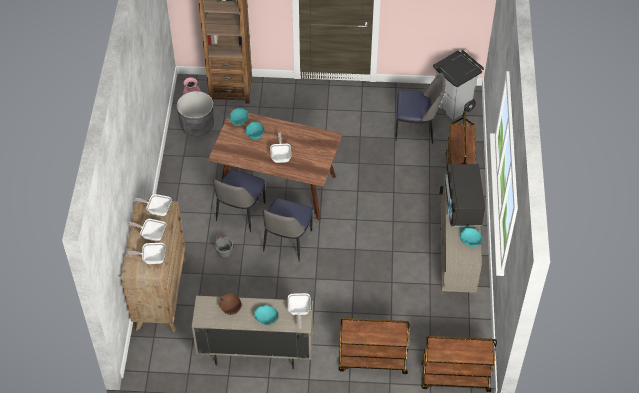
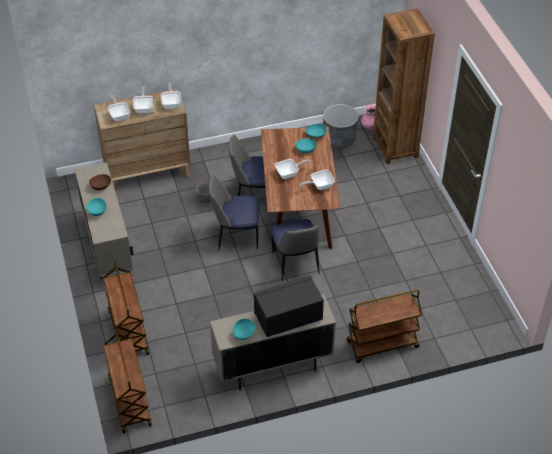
camera: 70 degrees right, 5 degrees down
frying pan [288,293,311,328] -> frying pan moved to [299,170,335,190]
chair [396,73,446,144] -> chair moved to [271,219,319,281]
grey trash can [433,50,484,120] -> none

